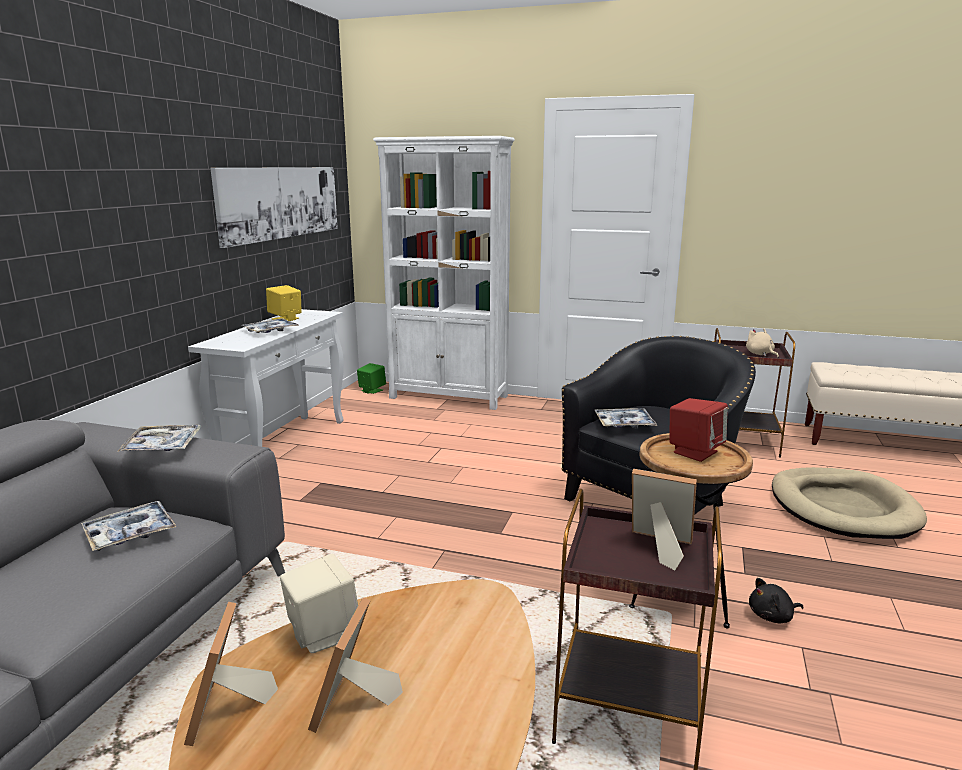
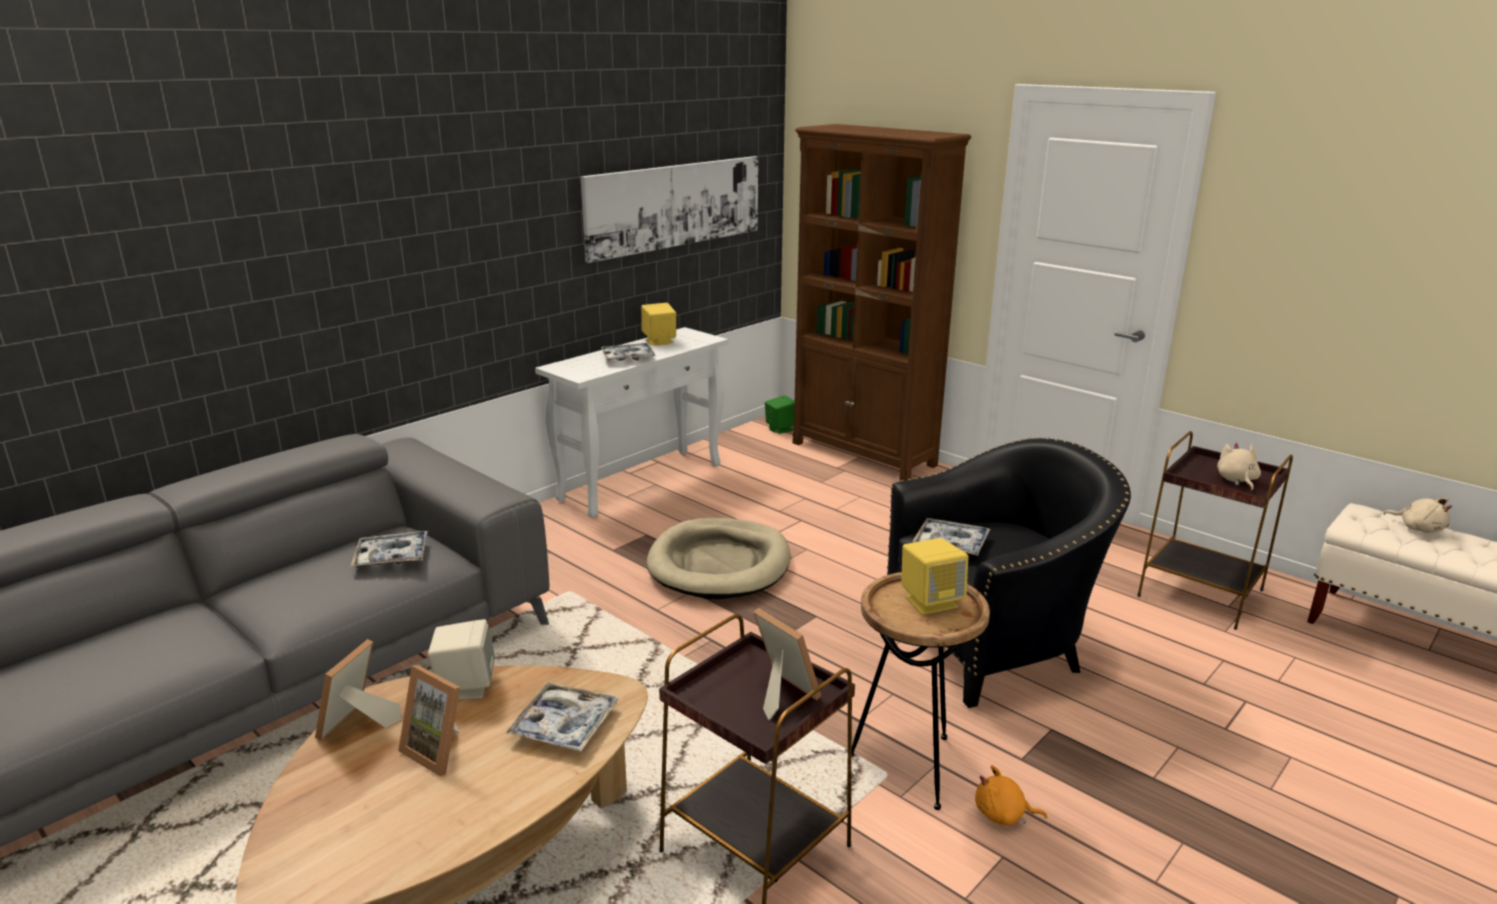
camera: 25 degrees right, 5 degrees up
tray [117,425,201,452] -> tray moved to [505,682,618,751]
picture frame [308,597,403,733] -> picture frame turned 90 degrees counterclockwise [398,665,460,776]
white bookcase [373,136,515,410] -> brown bookcase [793,124,971,481]
red speaker [669,398,728,462] -> yellow speaker [901,538,969,615]
black plush toy [749,578,804,623] -> orange plush toy [975,765,1047,826]
beige dog bed [772,467,927,539] -> beige dog bed moved to [647,518,790,599]
none -> beige plush toy [1383,498,1452,532]

